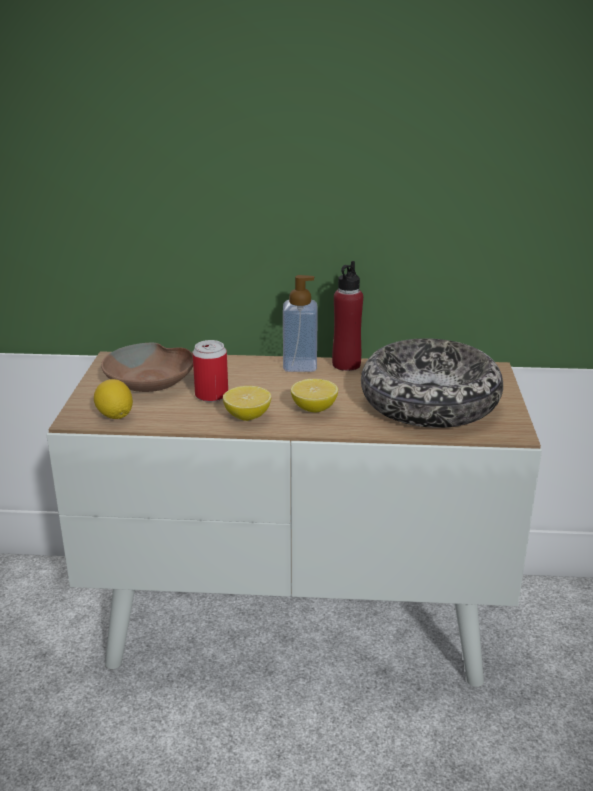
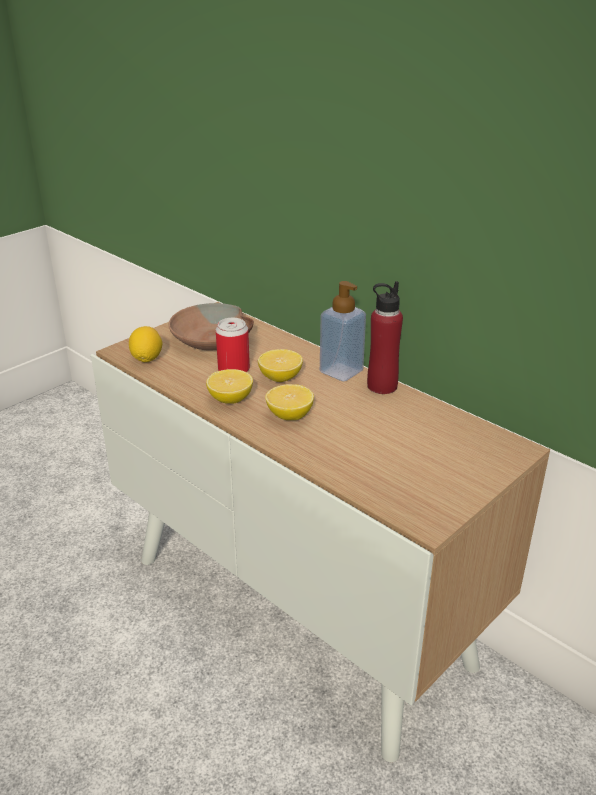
camera: 40 degrees right, 5 degrees up
bowl [361,338,503,428] -> none
none -> lemon [258,349,303,382]

